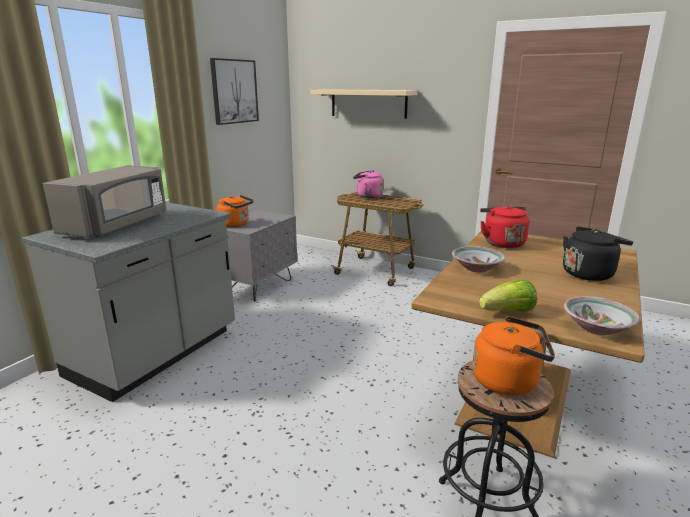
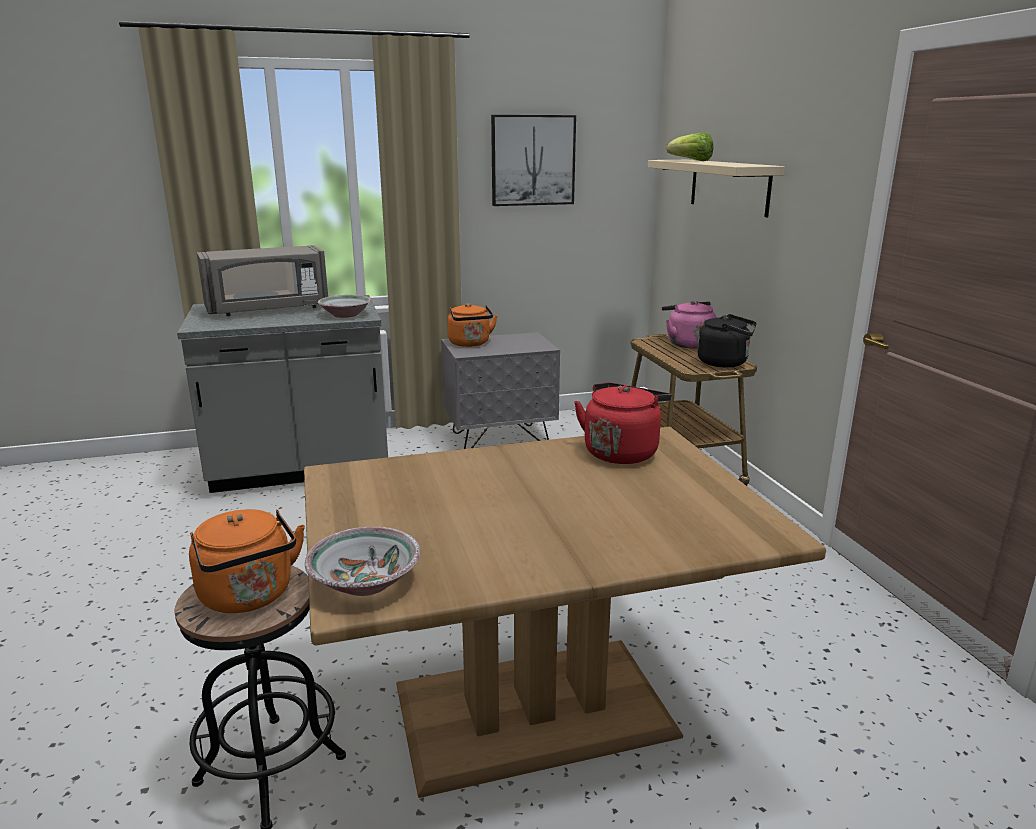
camera: 45 degrees right, 0 degrees up
bowl [452,246,505,272] -> bowl moved to [318,295,371,318]
lettuce [479,279,537,312] -> lettuce moved to [667,132,713,161]
black kettle [563,227,633,281] -> black kettle moved to [697,314,757,367]

